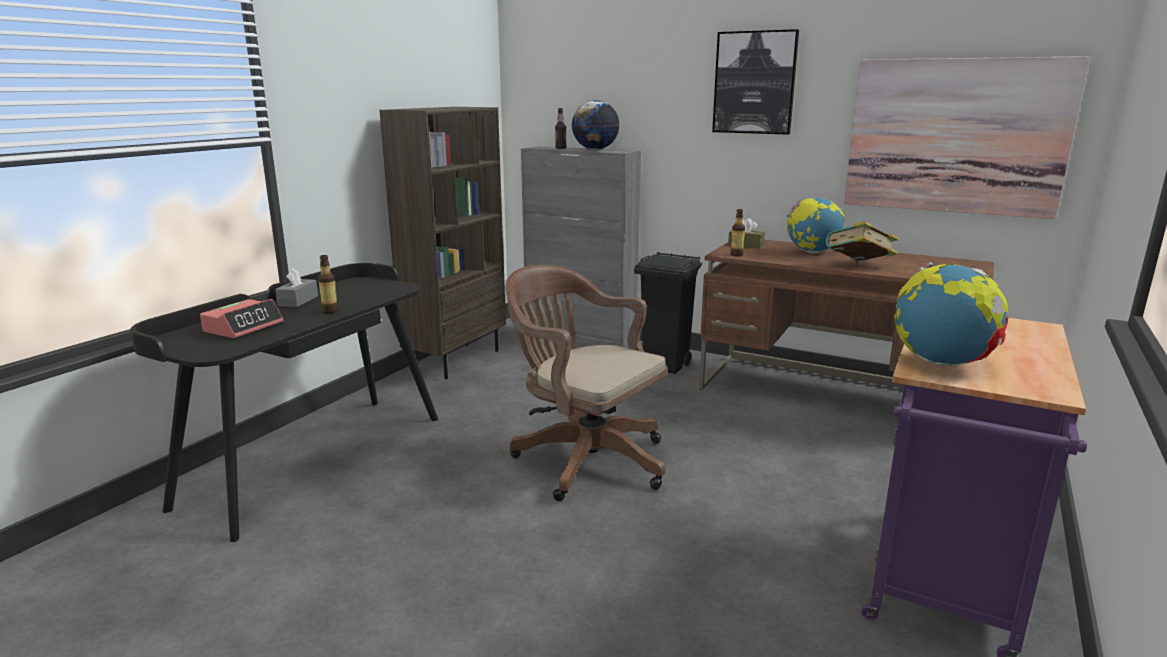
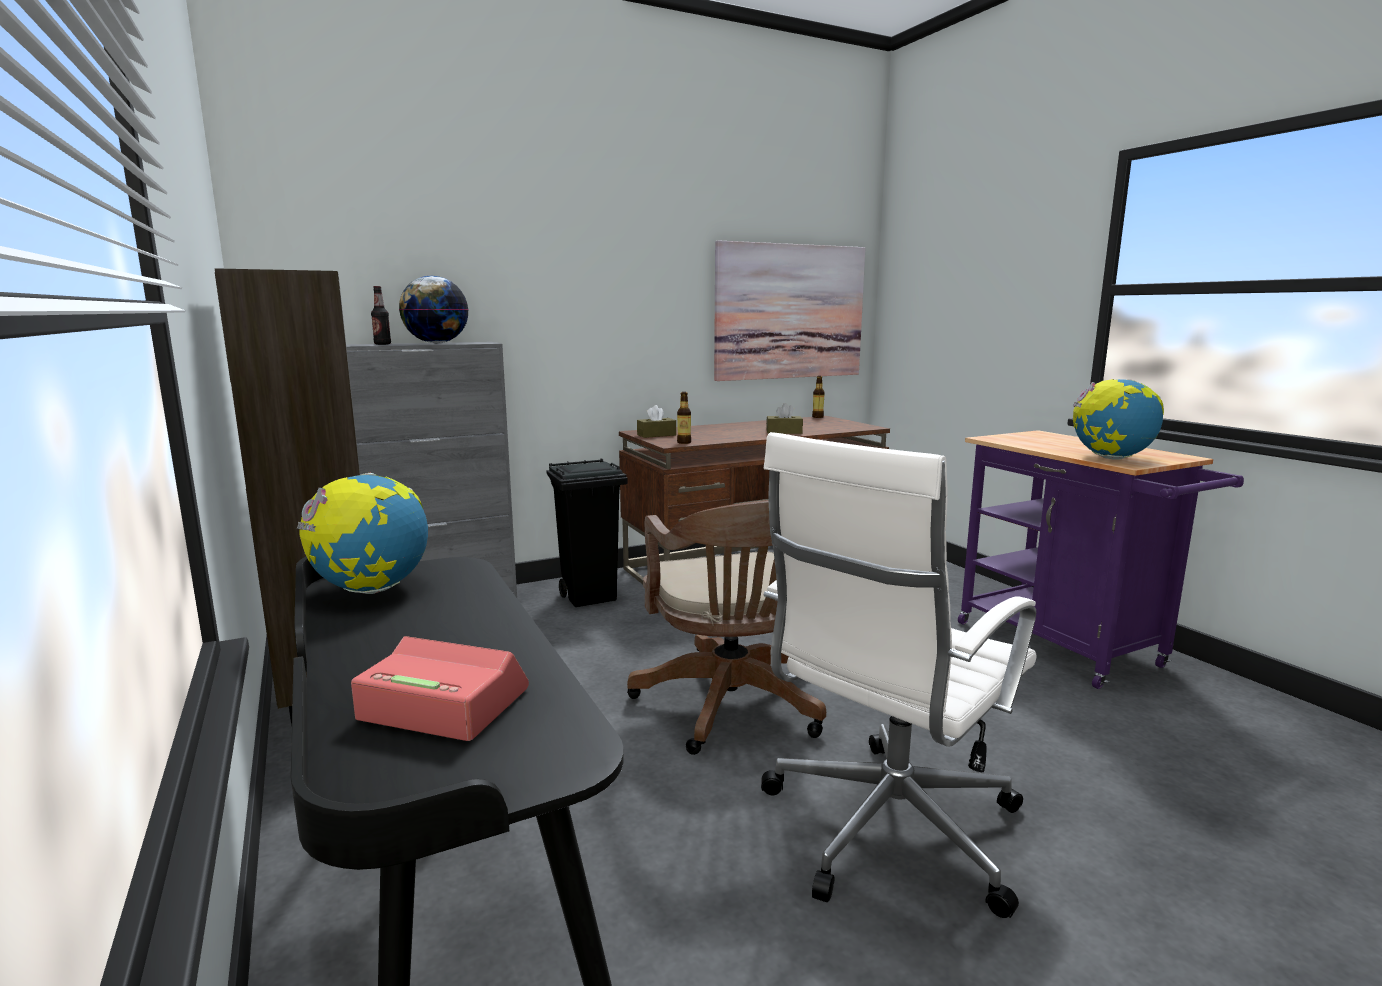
camera: 55 degrees left, 5 degrees down
alarm clock [200,299,284,338] -> alarm clock turned 45 degrees counterclockwise [351,636,529,741]
grey tissue box [275,268,318,307] -> none
bottle [318,255,338,313] -> bottle moved to [812,376,825,418]
brown office chair [506,265,668,501] -> brown office chair turned 90 degrees counterclockwise [627,500,826,755]
picture [712,29,799,135] -> none
globe [787,198,844,254] -> globe moved to [297,473,428,594]
book [826,221,899,261] -> brown tissue box [766,403,803,434]
none -> white office chair [761,432,1036,918]

